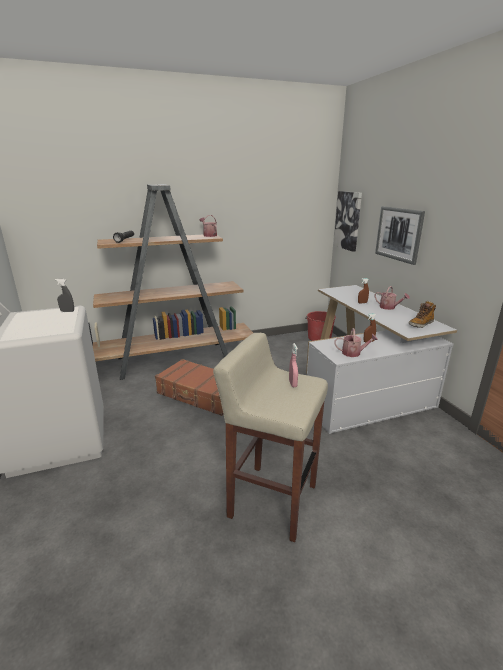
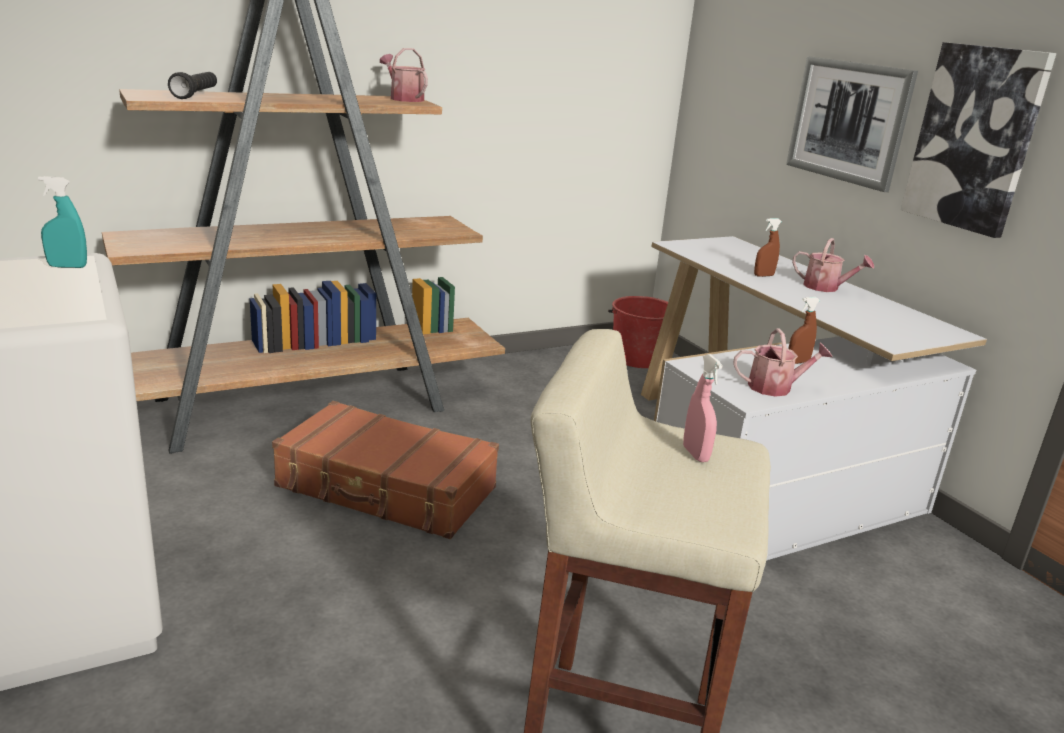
camera: 10 degrees left, 0 degrees up
grey spray bottle [55,279,74,312] -> turquoise spray bottle [38,176,87,268]
picture [334,191,362,252] -> picture moved to [901,42,1056,238]
boot [409,301,436,328] -> none

